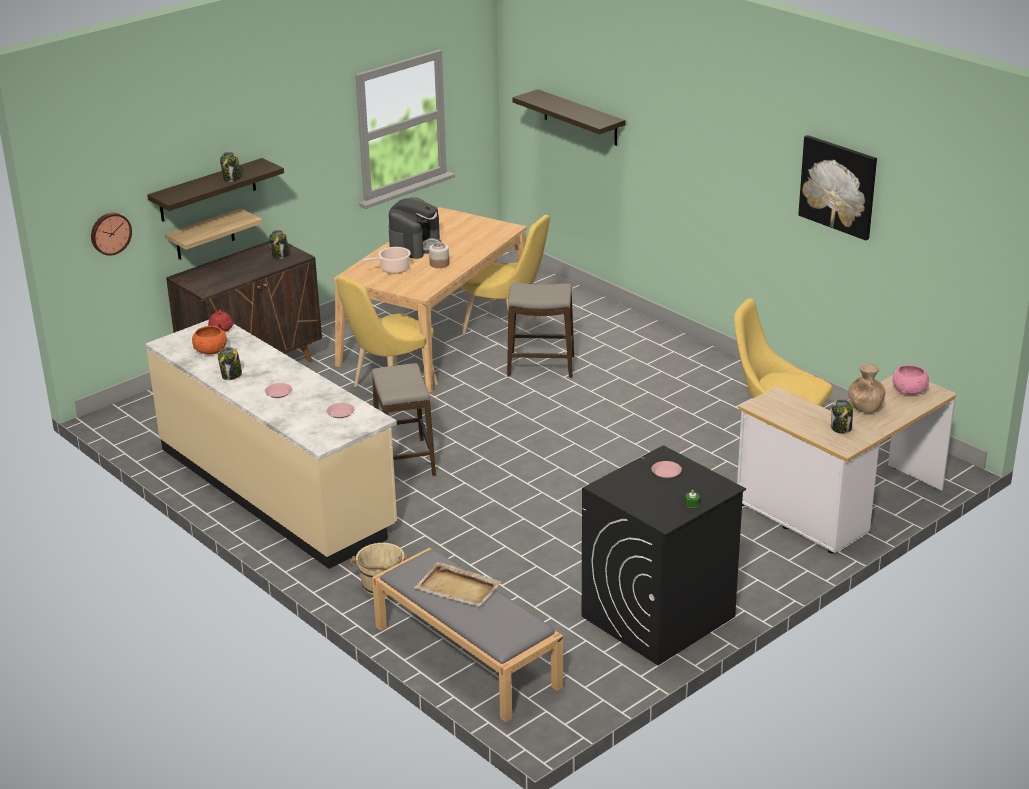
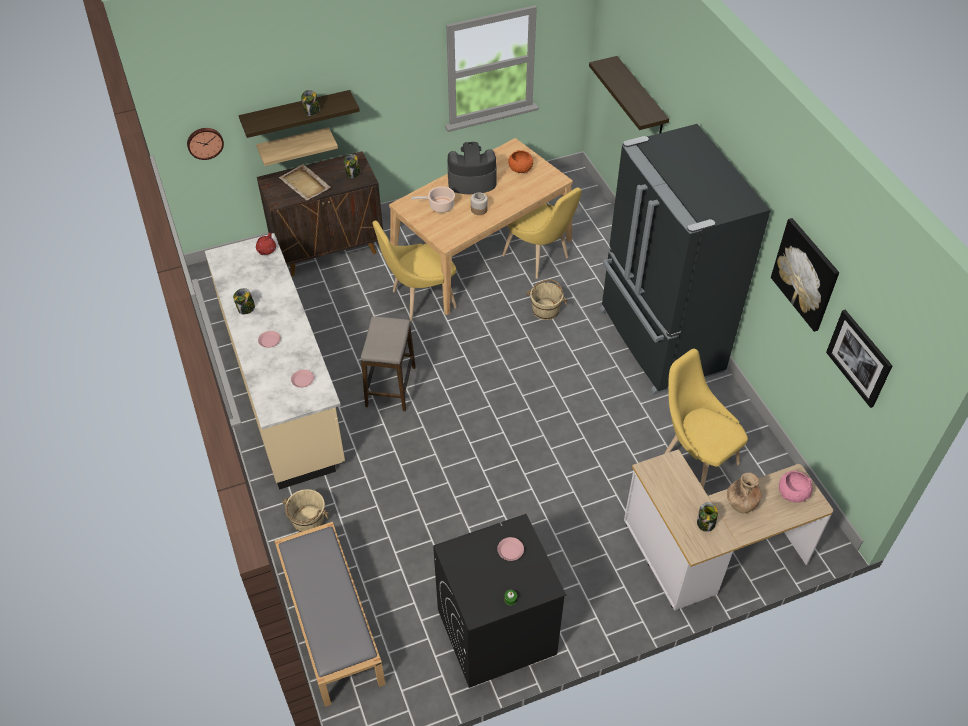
camera: 20 degrees right, 20 degrees up
orange bowl [192,326,227,355] -> orange bowl moved to [508,150,533,173]
coffee machine [389,197,441,259] -> coffee machine turned 135 degrees counterclockwise [447,142,497,194]
beige tray [414,562,502,607] -> beige tray moved to [279,164,331,200]
stool [507,283,574,378] -> beige bucket [526,279,567,320]
none -> black fridge [599,124,771,395]
none -> picture [826,310,893,408]

